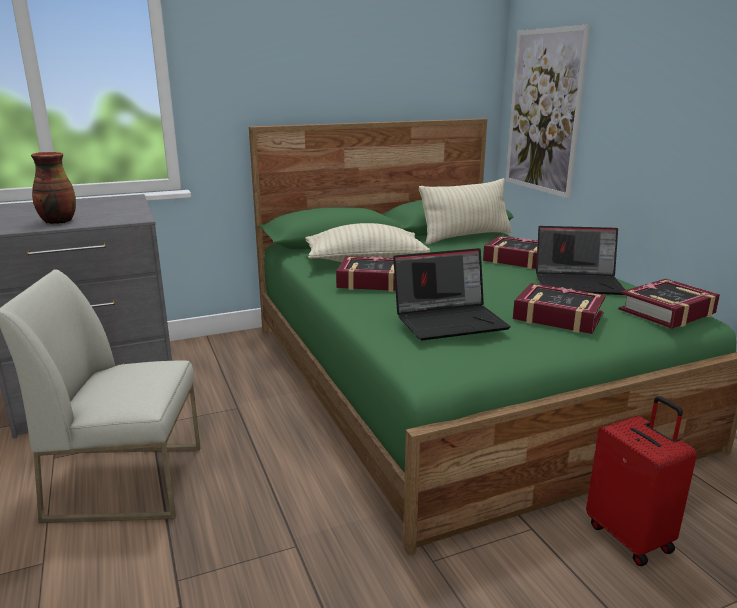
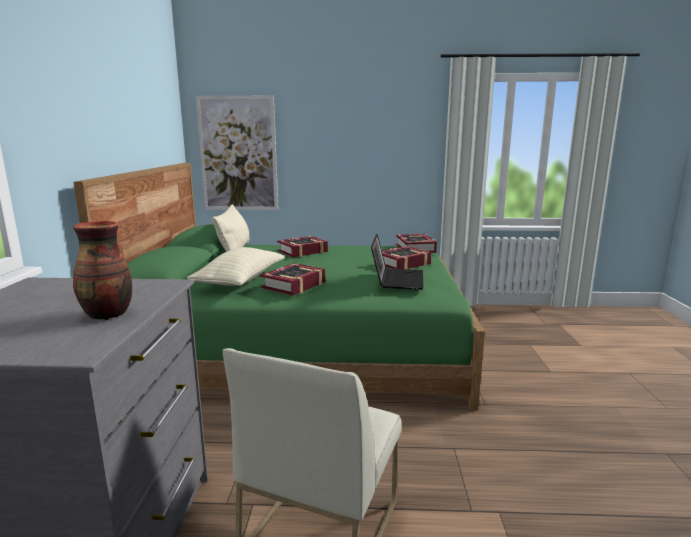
camera: 65 degrees left, 5 degrees down
laptop [536,226,625,295] -> none
red suitcase [586,396,697,566] -> none

